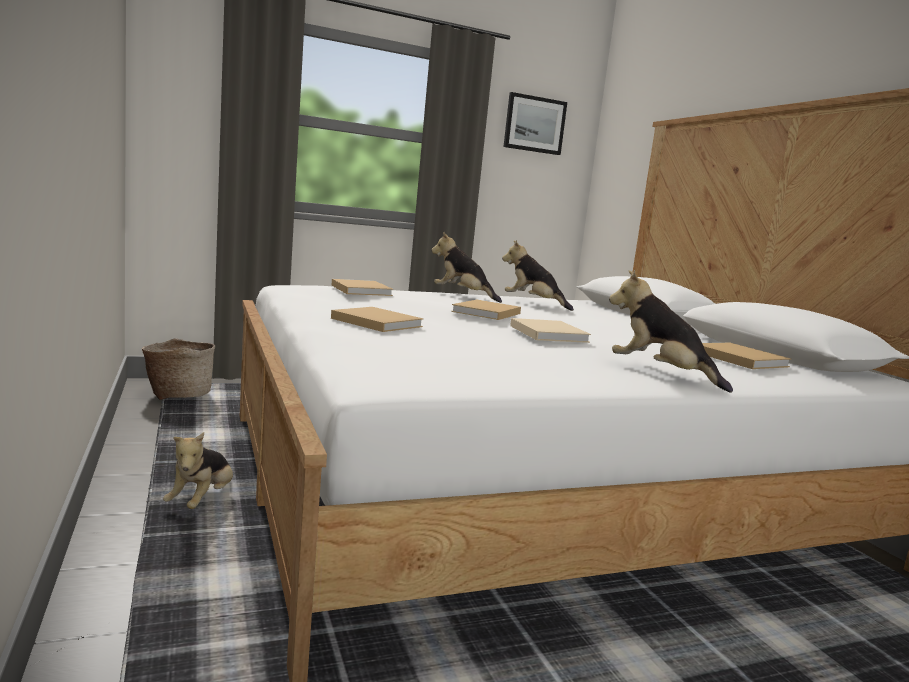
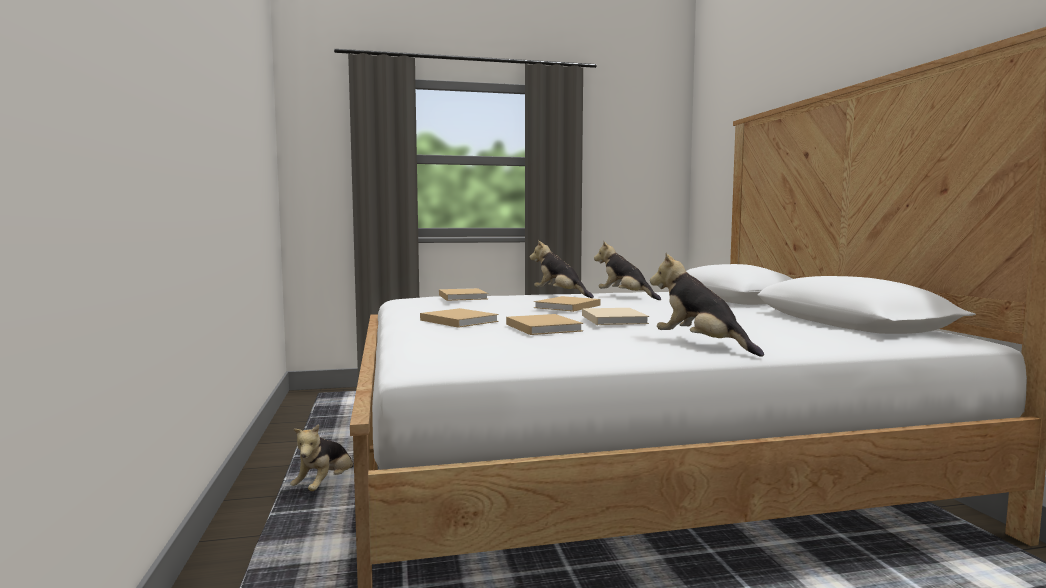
camera: 10 degrees right, 5 degrees down
basket [142,338,215,400] -> none
picture [503,92,567,155] -> none
beige book [702,343,791,369] -> beige book moved to [506,314,583,335]

